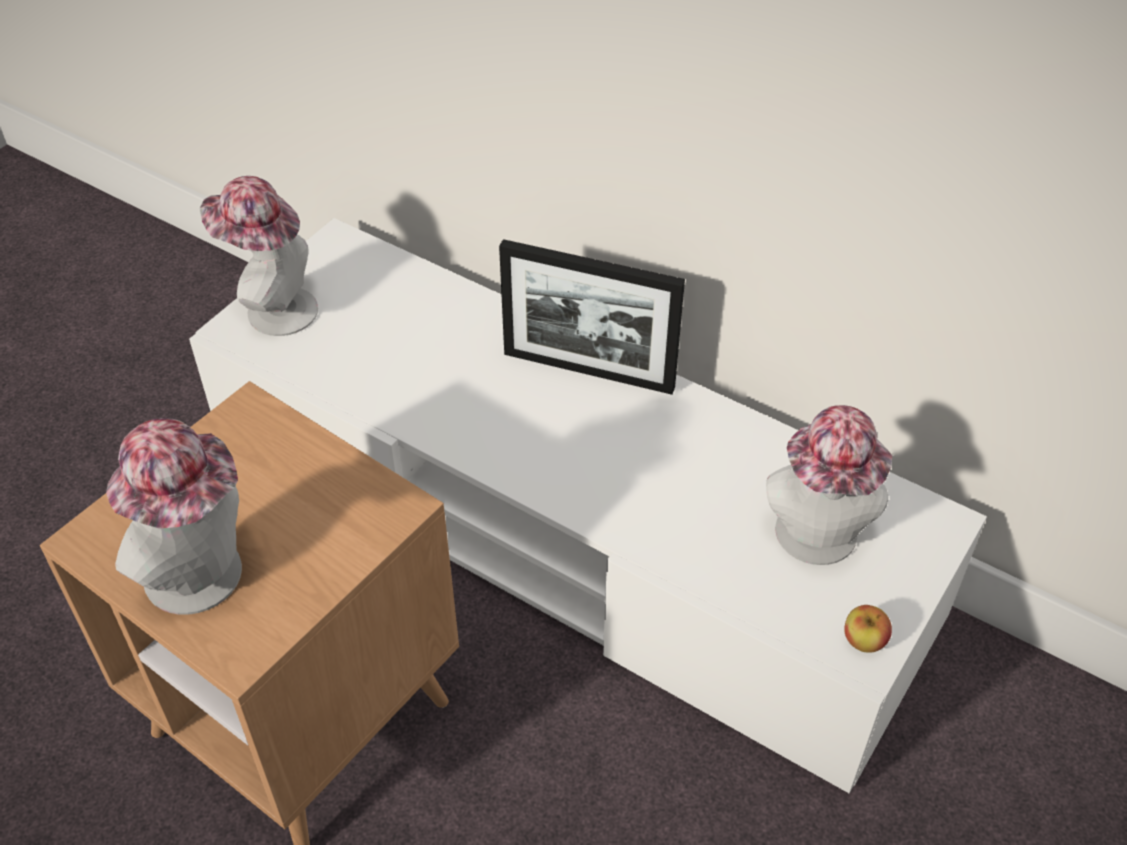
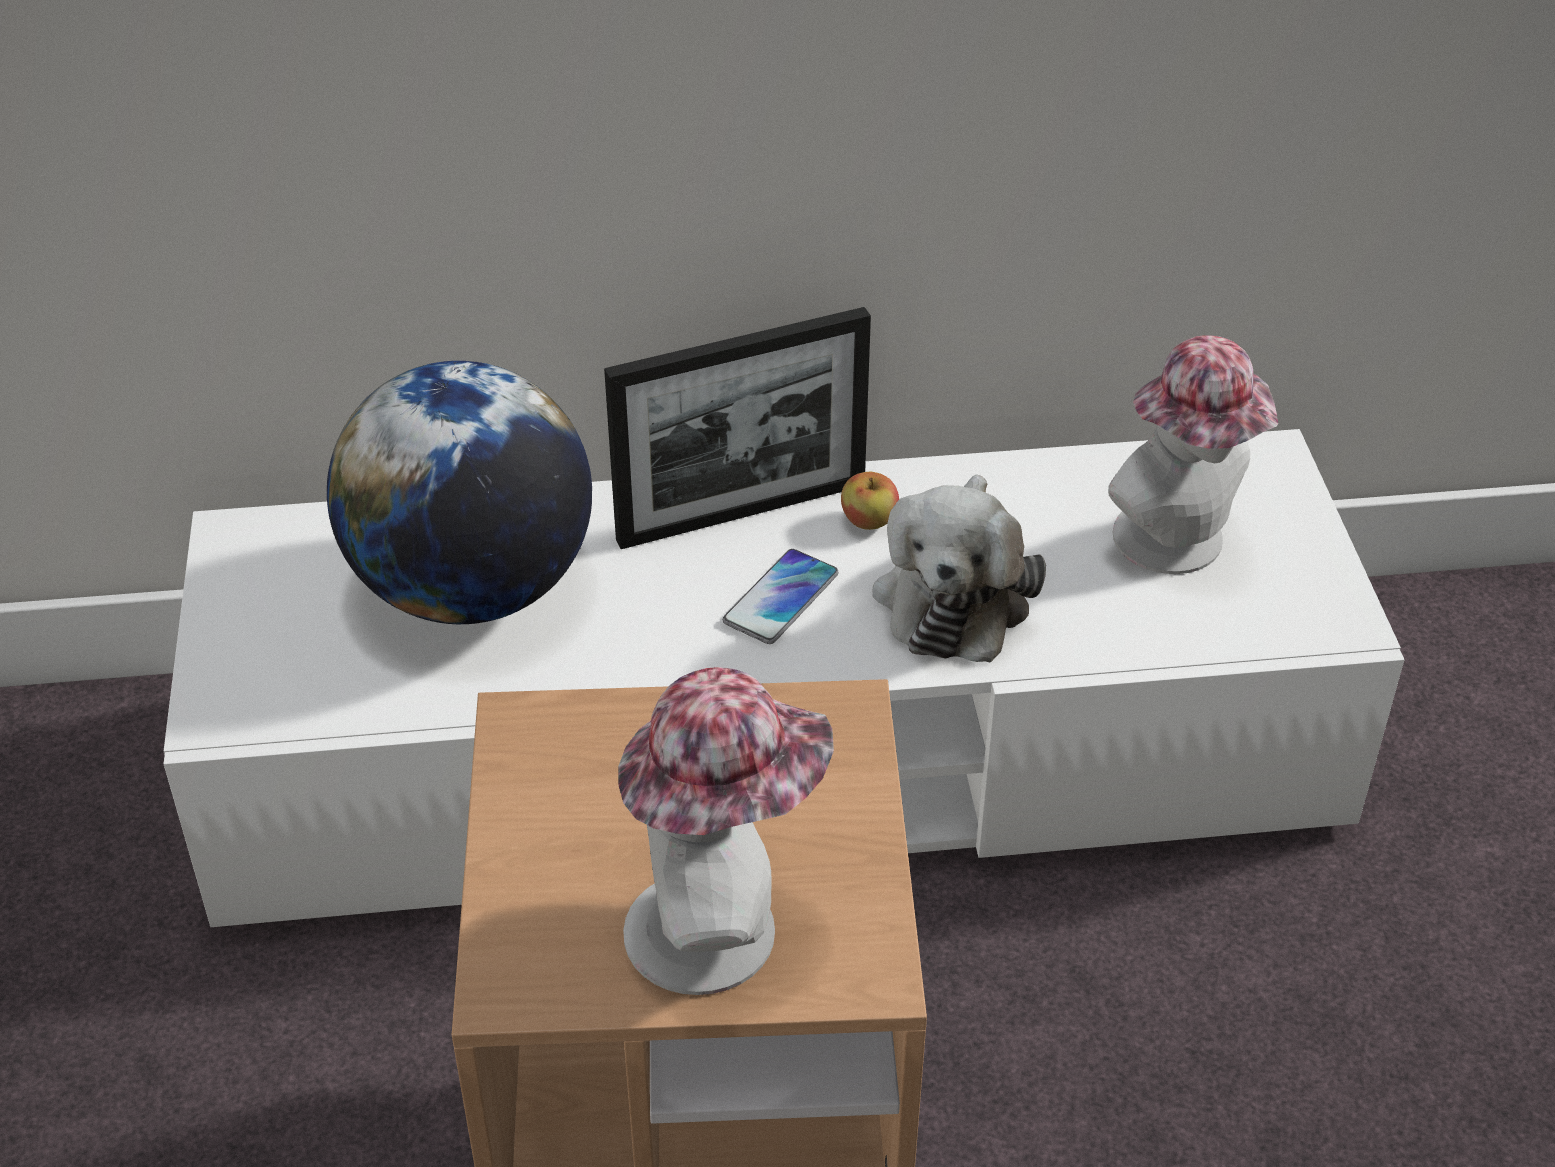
camera: 40 degrees left, 5 degrees down
hat [200,176,318,336] -> none
apple [844,605,892,653] -> apple moved to [841,472,899,530]
none -> globe [327,361,592,624]
none -> phone [723,549,838,644]
none -> plush toy [872,474,1046,663]

